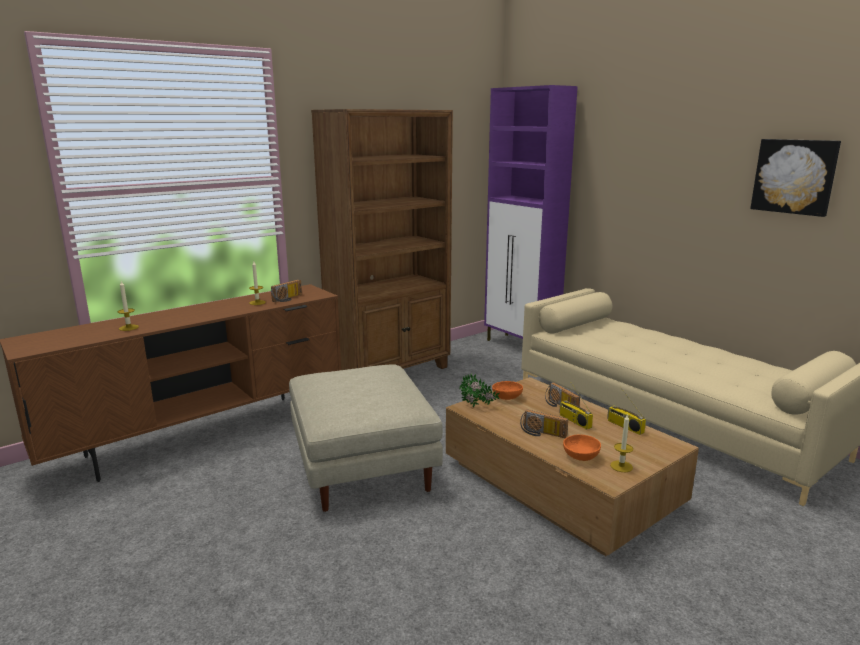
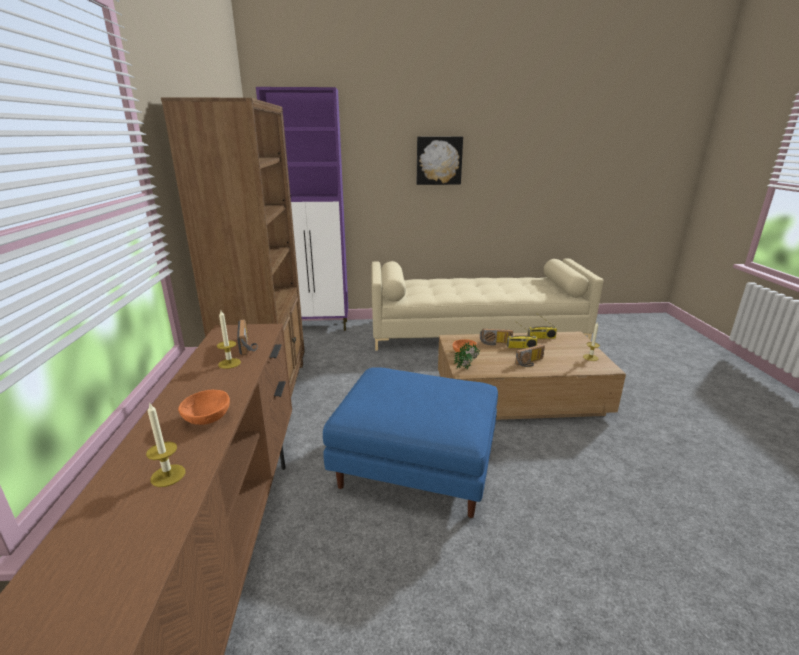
camera: 55 degrees left, 5 degrees up
beige ottoman [289,364,443,512] -> blue ottoman [323,367,498,518]
orange bowl [563,435,601,461] -> orange bowl moved to [178,390,230,425]
picture [750,139,841,217] -> picture moved to [417,137,463,185]

